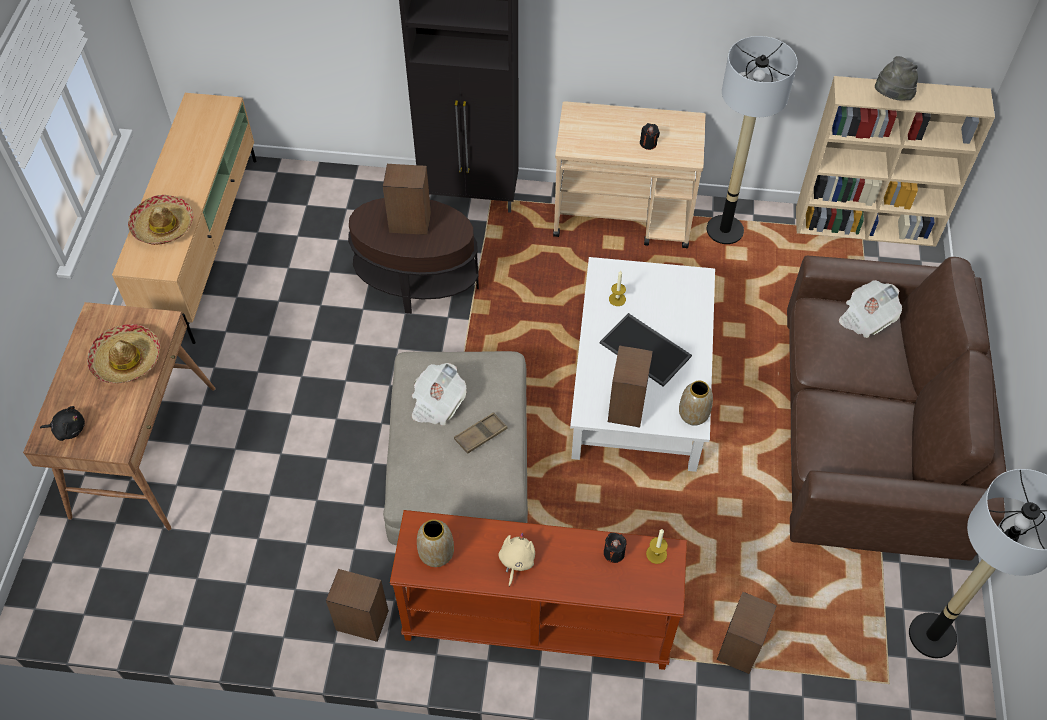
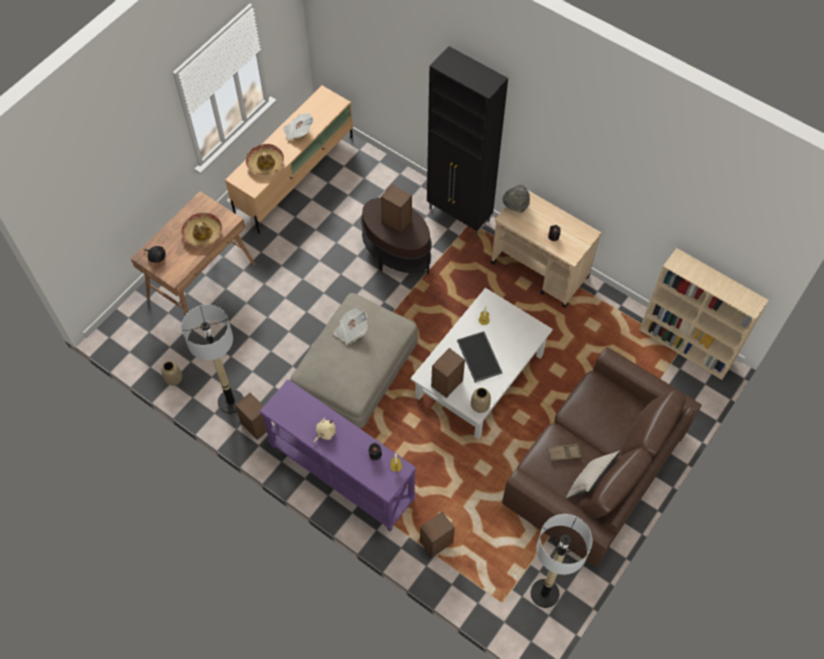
camera: 30 degrees right, 5 degrees up
brown console table [390,510,687,670] -> purple console table [259,379,416,531]
vase [417,519,454,567] -> vase moved to [161,362,182,386]
brown tray [454,412,508,454] -> brown tray moved to [547,444,582,461]
floor lamp [707,36,798,244] -> floor lamp moved to [181,305,244,414]
newspaper [839,280,902,338] -> newspaper moved to [283,113,314,140]
grey hat [875,56,918,100] -> grey hat moved to [503,184,530,213]
none -> beige pillow [566,451,620,498]

